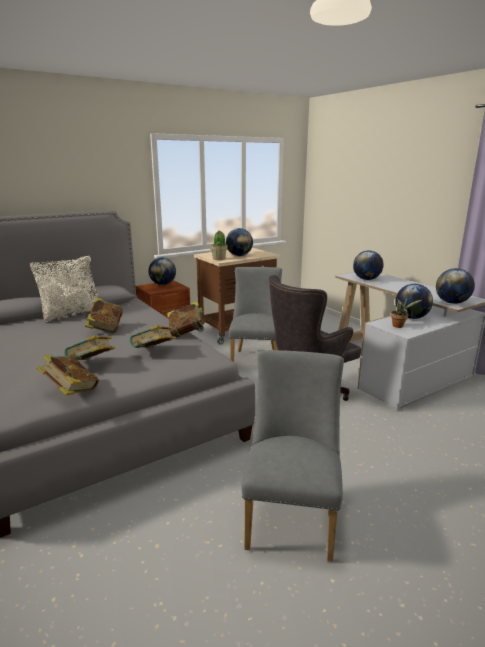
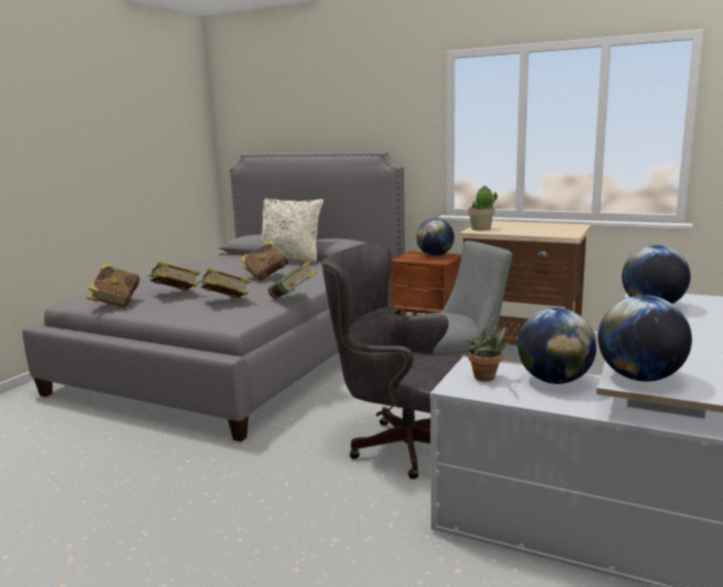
camera: 60 degrees right, 5 degrees down
globe [226,228,253,256] -> none
grey chair [241,350,344,562] -> none

